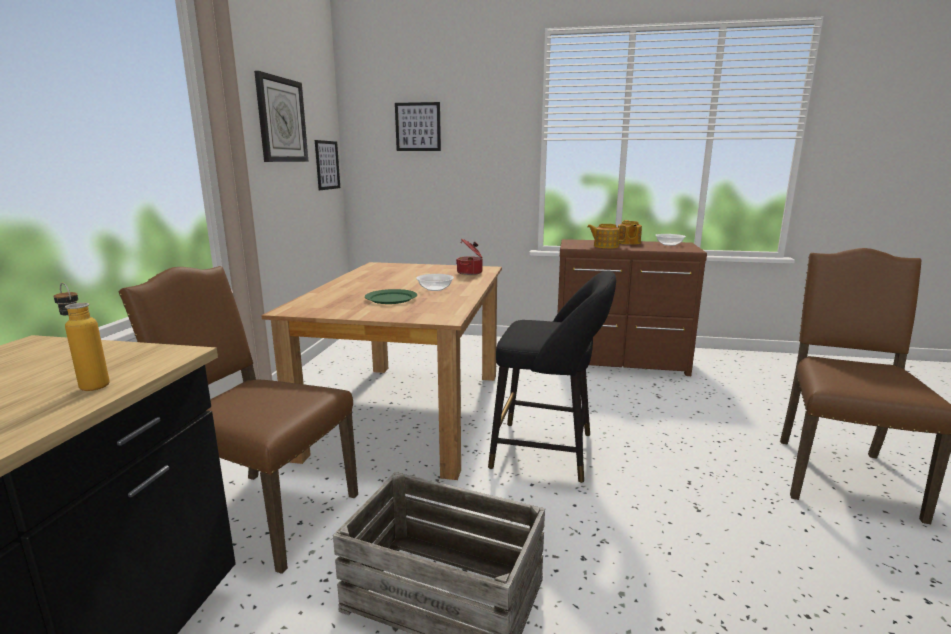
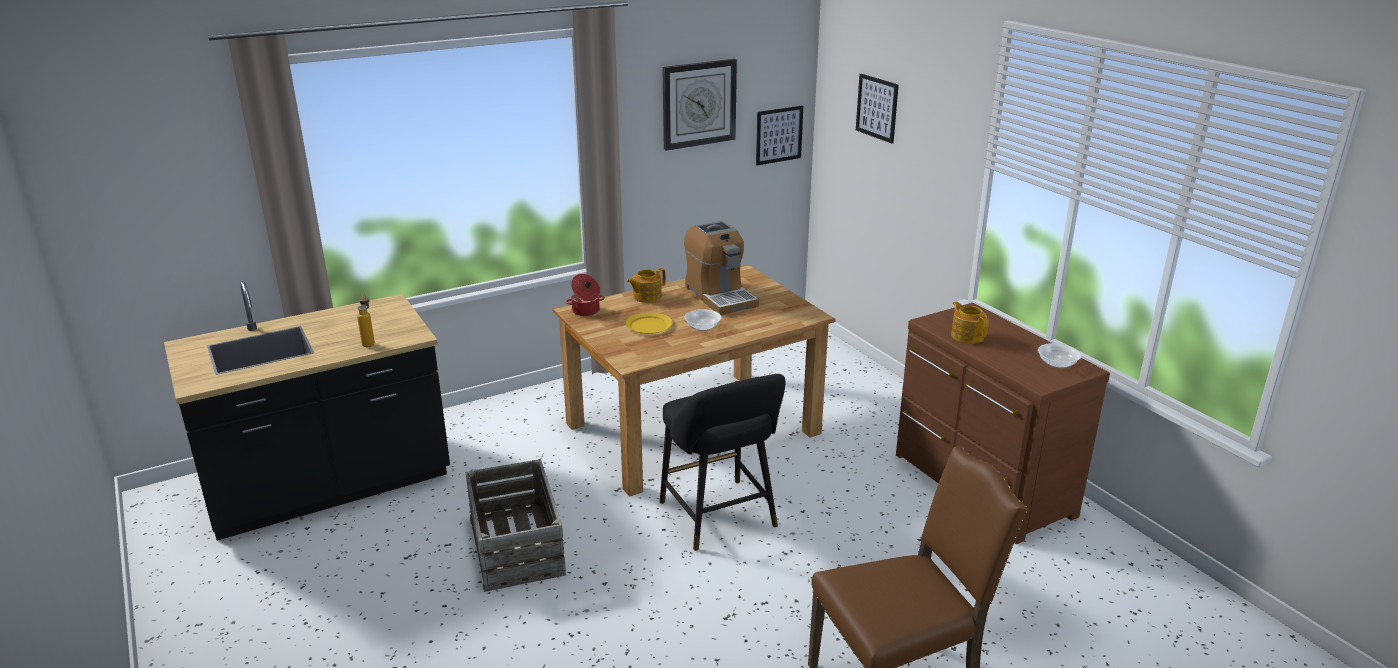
camera: 50 degrees right, 10 degrees up
brown chair [119,266,358,574] -> none
green plate [365,289,417,304] -> yellow plate [626,313,673,334]
cooking pot [456,239,483,275] -> cooking pot moved to [566,274,605,316]
teapot [618,220,642,245] -> teapot moved to [627,268,666,303]
none -> coffee machine [684,221,759,315]

